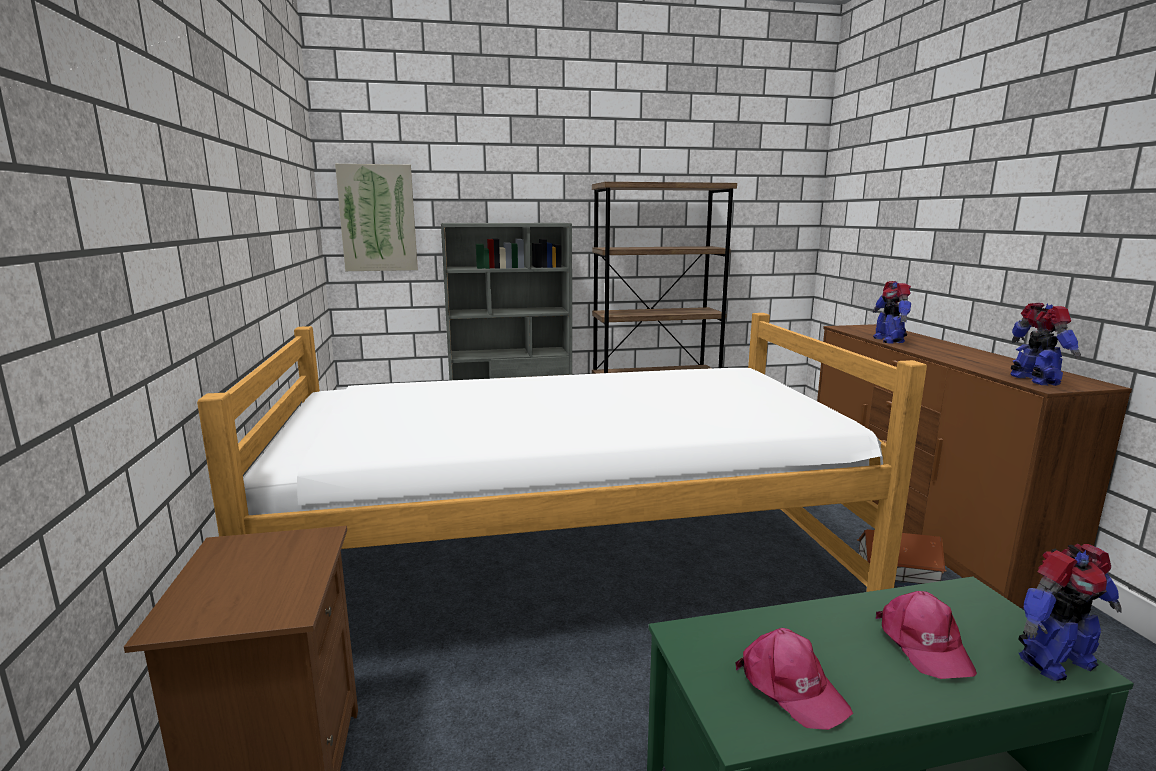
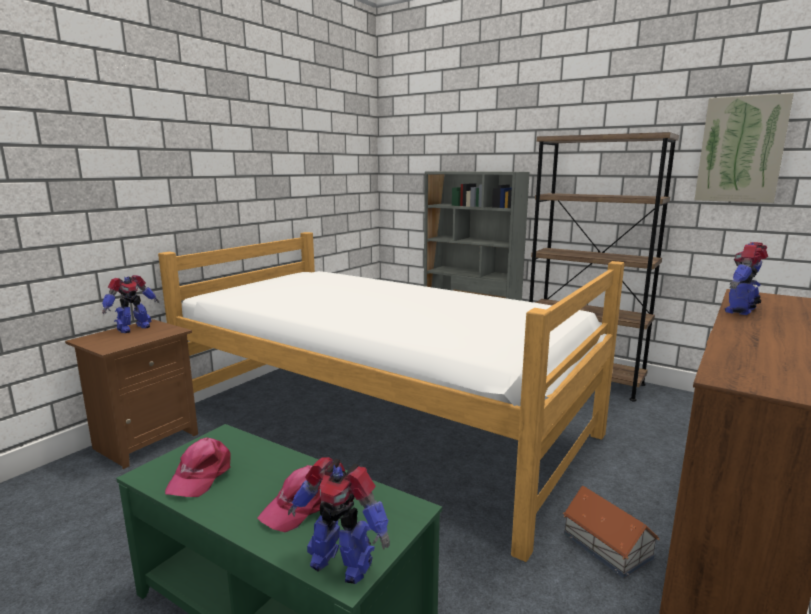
camera: 45 degrees right, 0 degrees up
picture [335,164,418,271] -> picture moved to [694,93,794,203]
toy robot [1010,303,1081,386] -> toy robot moved to [102,275,159,333]

